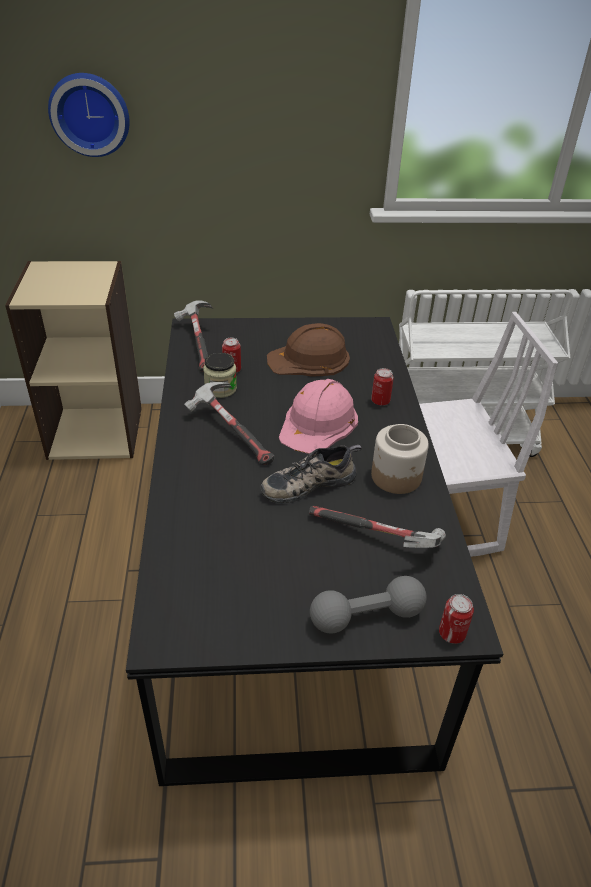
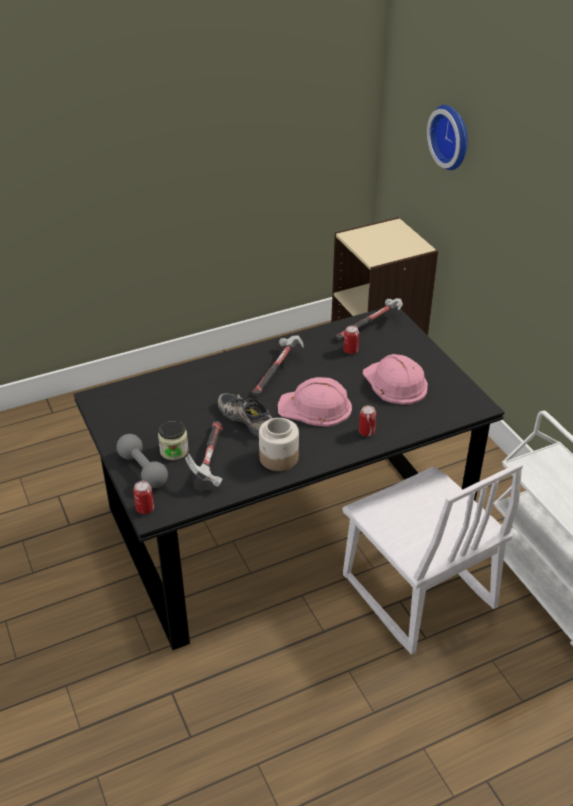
camera: 70 degrees right, 0 degrees up
jar [203,352,237,398] -> jar moved to [158,420,189,460]
brown hard hat [267,323,350,376] -> pink hard hat [363,354,428,405]

